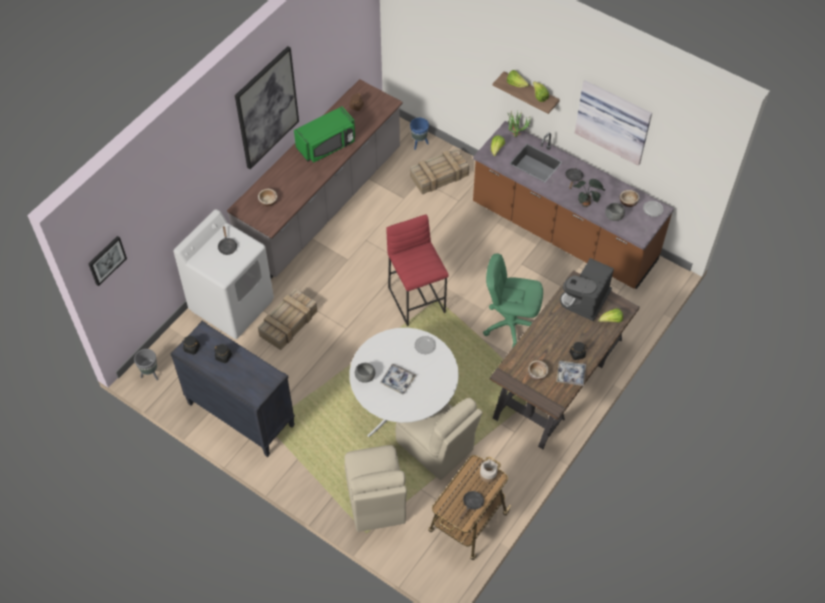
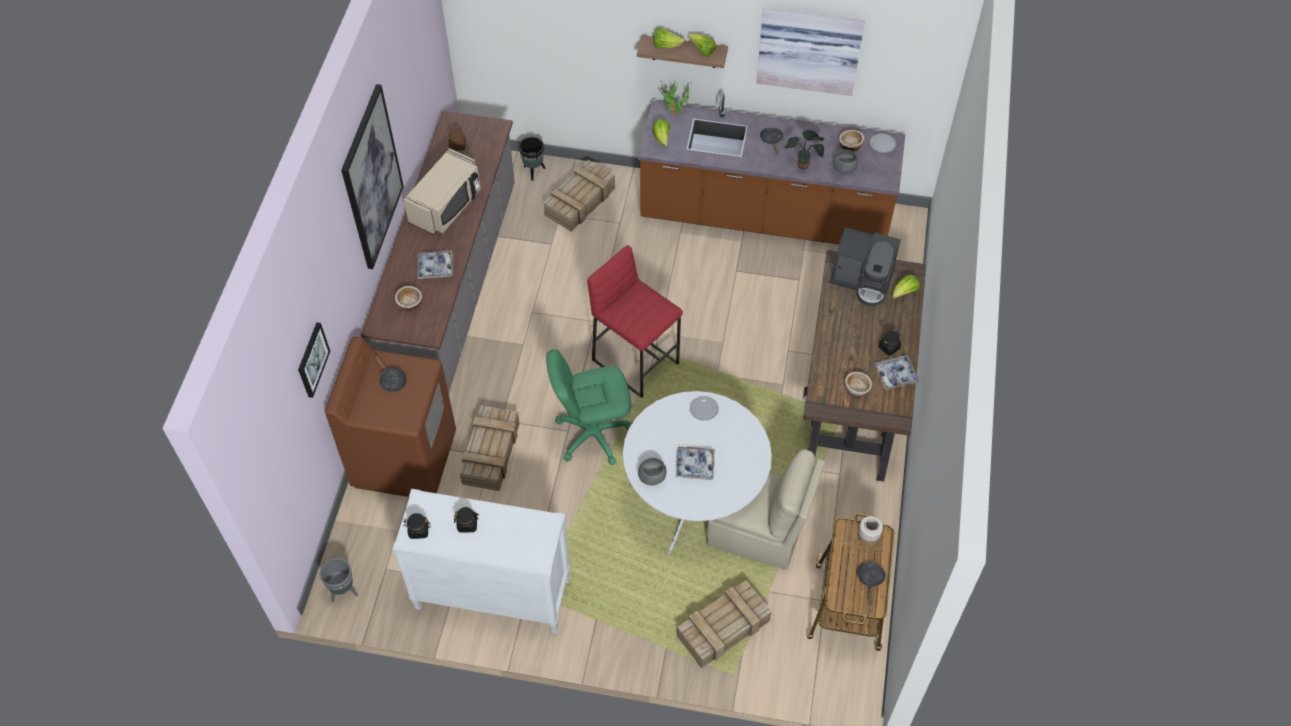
camera: 25 degrees left, 0 degrees up
picture [88,236,127,286] -> picture moved to [298,322,330,398]
black dresser [170,321,295,457] -> white dresser [392,489,570,634]
white washing machine [173,209,274,339] -> brown washing machine [325,337,456,497]
green microwave [294,106,355,163] -> beige microwave [404,148,481,235]
beige chair [344,445,407,532] -> crate [677,580,772,668]
blue planter [410,118,429,150] -> black planter [519,137,545,181]
green office chair [483,253,543,348] -> green office chair moved to [546,349,632,465]
coffee machine [560,258,614,321] -> coffee machine turned 75 degrees counterclockwise [829,227,901,306]
none -> tray [418,250,453,279]

